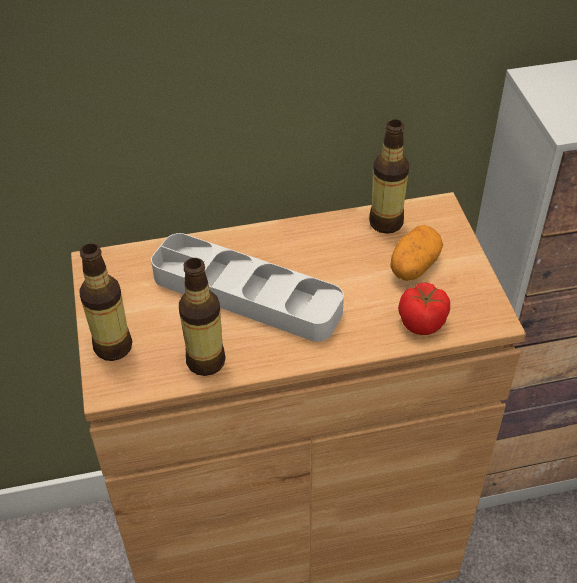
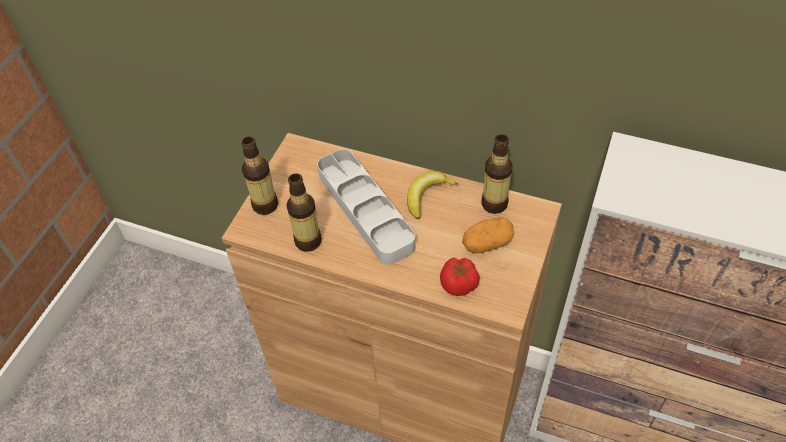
camera: 35 degrees right, 5 degrees up
none -> banana [407,171,459,219]

